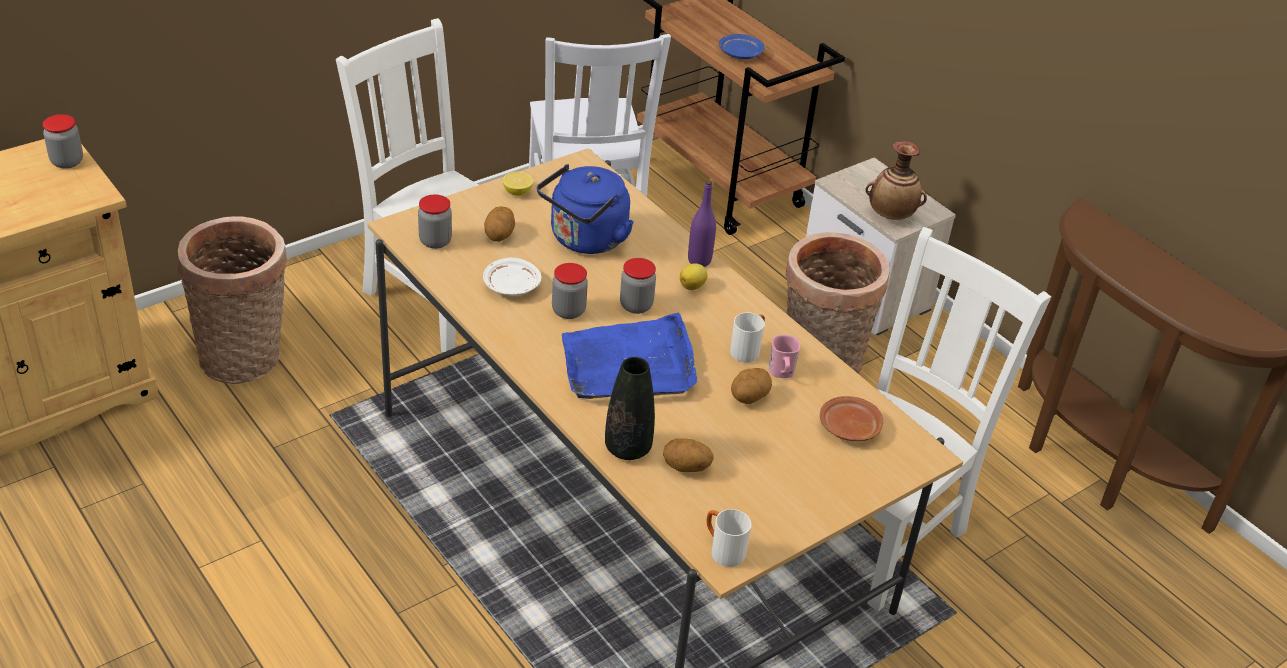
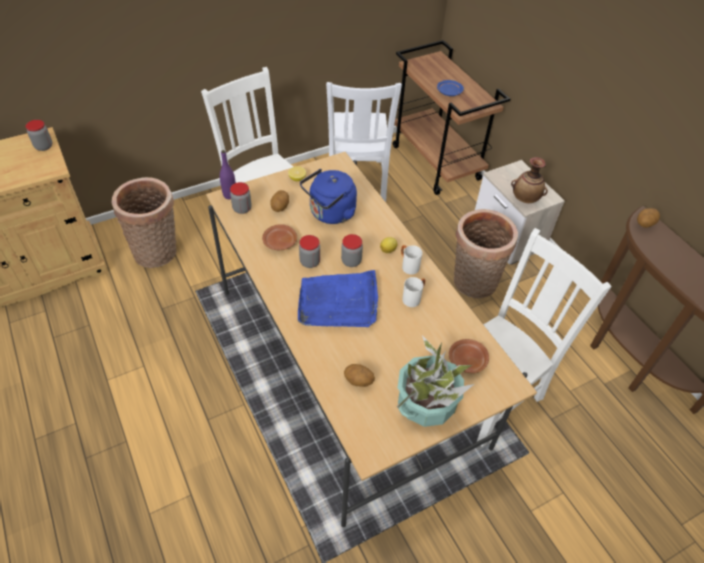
camera: 10 degrees right, 10 degrees up
white plate [483,258,541,296] -> brown plate [262,224,297,250]
black vase [605,357,655,460] -> none
purple bottle [688,180,716,267] -> purple bottle moved to [220,150,236,199]
white mug [707,509,751,567] -> white mug moved to [401,245,422,275]
potato [731,368,772,404] -> potato moved to [637,208,660,228]
pink mug [769,335,800,378] -> none
none -> potted plant [397,335,474,427]

